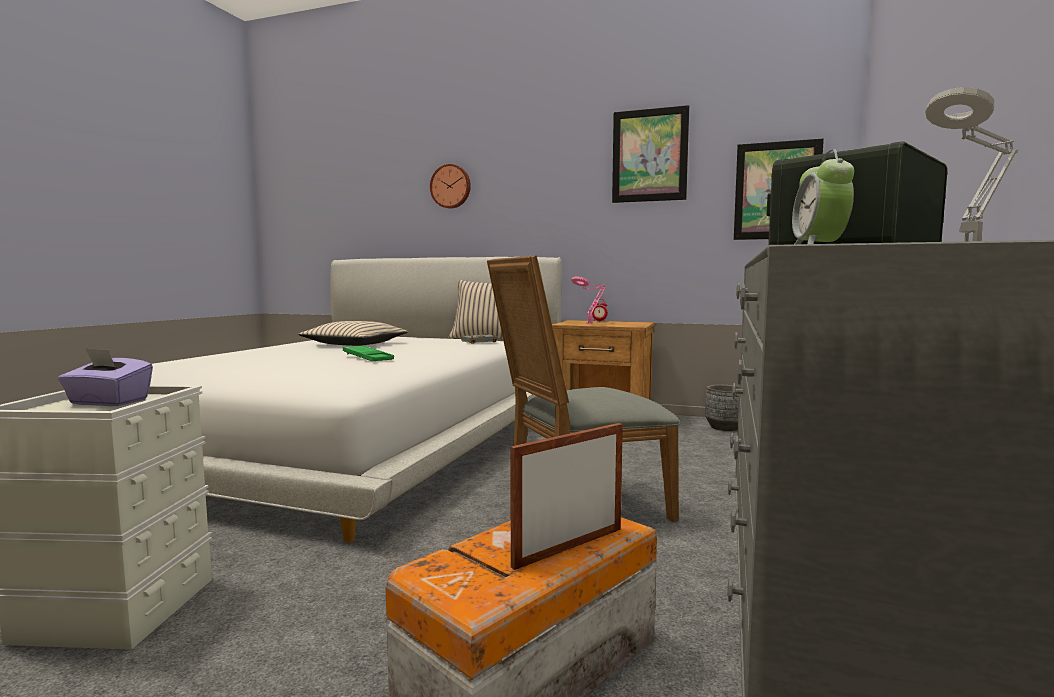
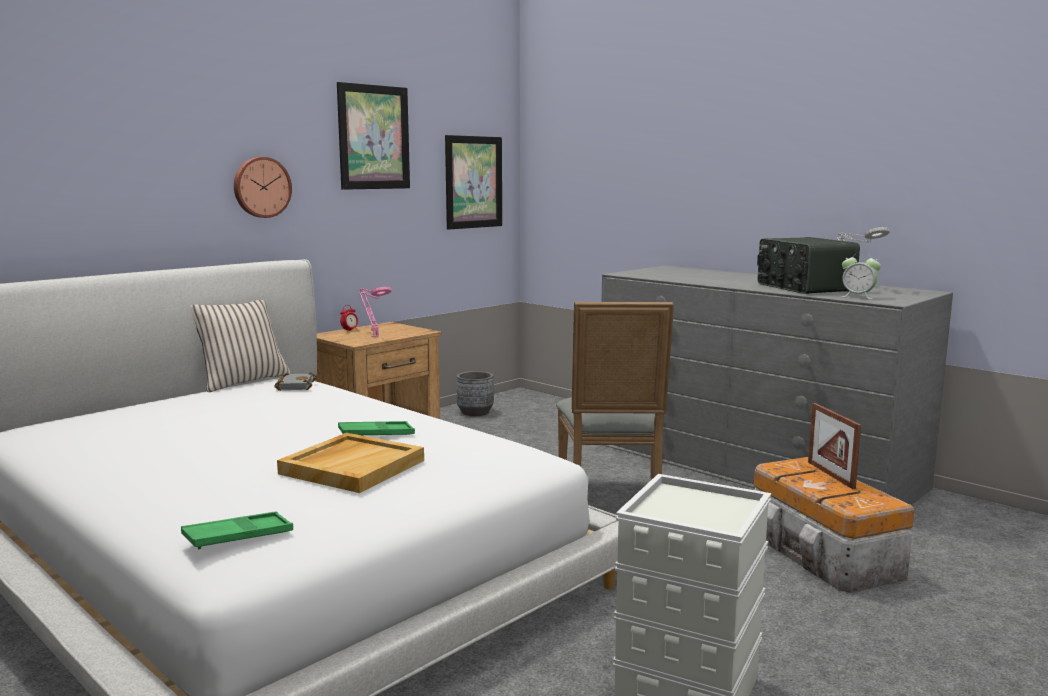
camera: 65 degrees left, 5 degrees up
purple tissue box [58,348,153,407] -> none
beige pillow [298,321,408,346] -> none
wall clock [430,164,471,208] -> wall clock moved to [234,157,292,218]
none -> green tray [181,511,293,550]
none -> beige tray [277,433,424,493]

